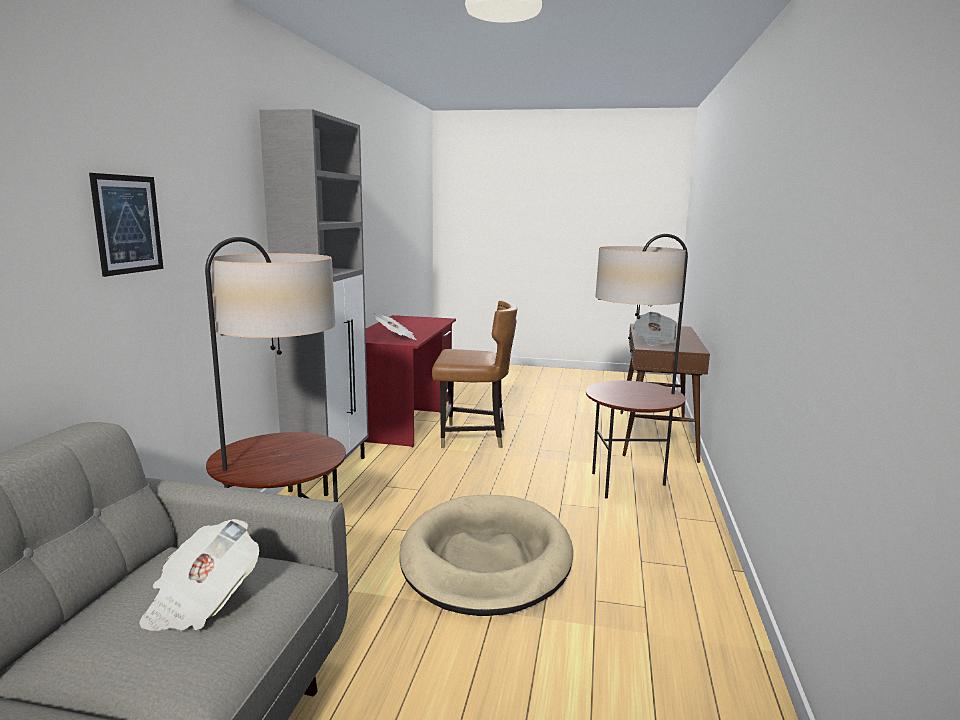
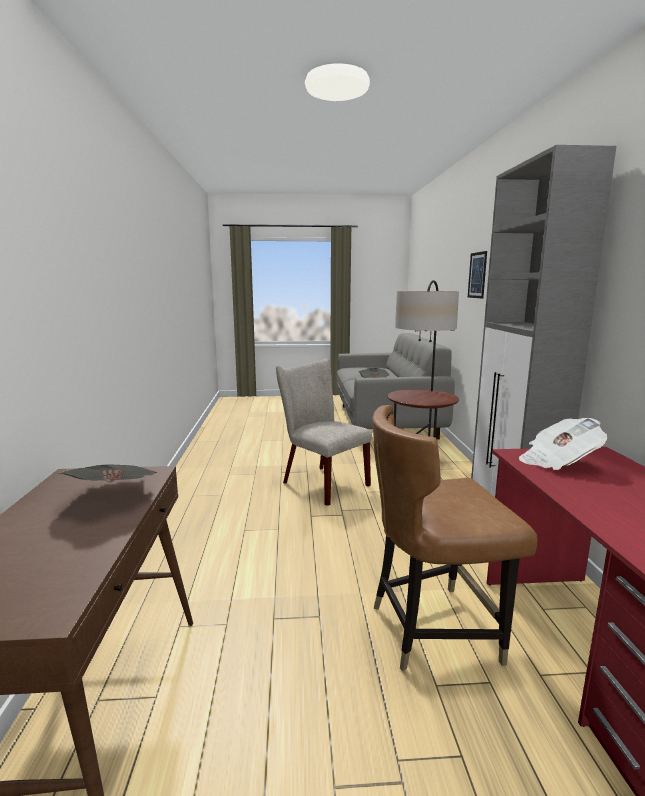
camera: 165 degrees right, 0 degrees up
beige dog bed [400,495,573,616] -> beige chair [276,358,372,506]
floor lamp [586,234,688,499] -> none

